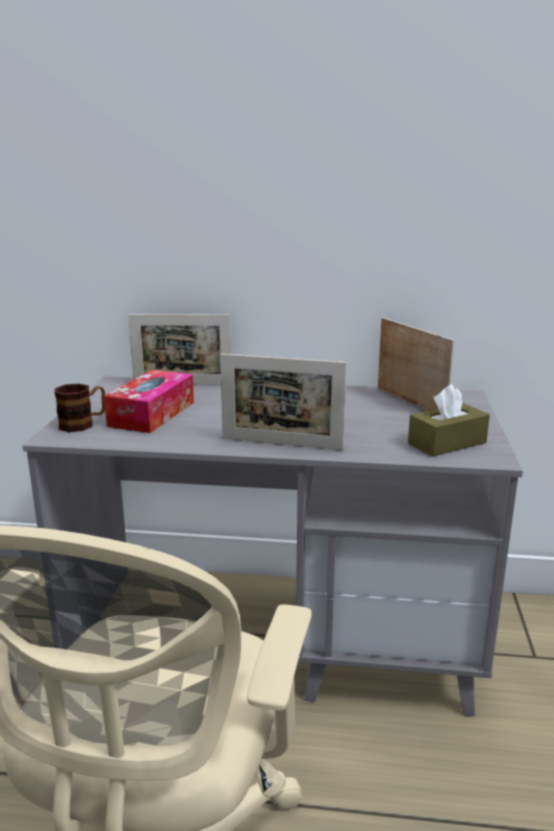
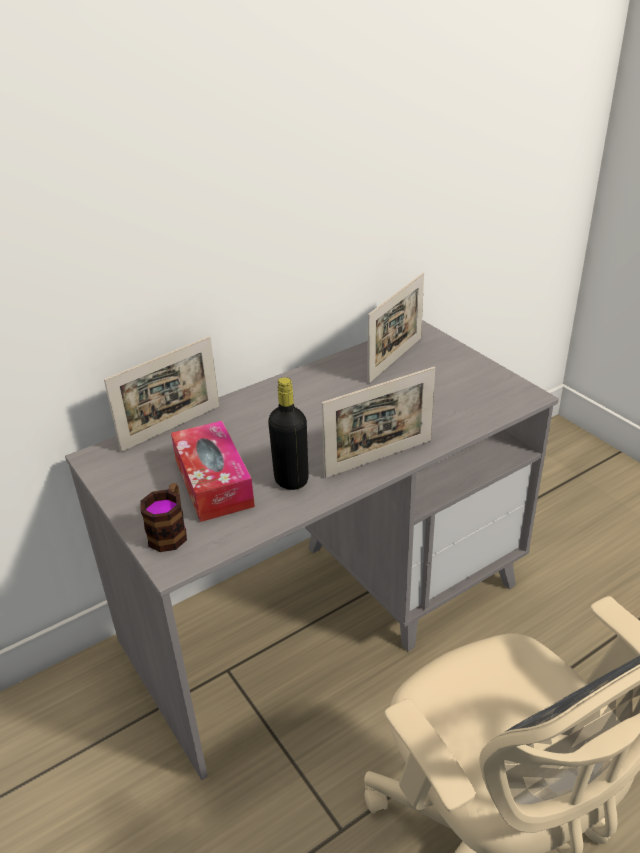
camera: 40 degrees left, 15 degrees up
picture frame [378,317,454,411] -> picture frame turned 105 degrees clockwise [368,273,424,383]
brown tissue box [408,384,490,457] -> none
none -> black bottle [268,377,309,490]

